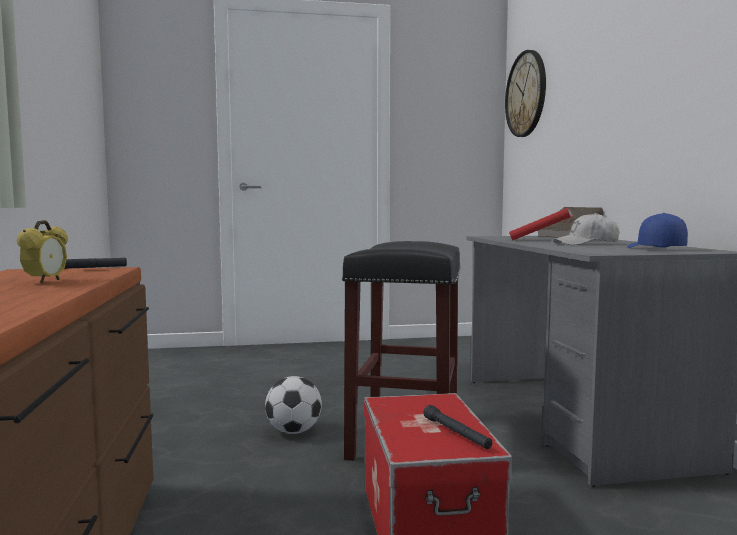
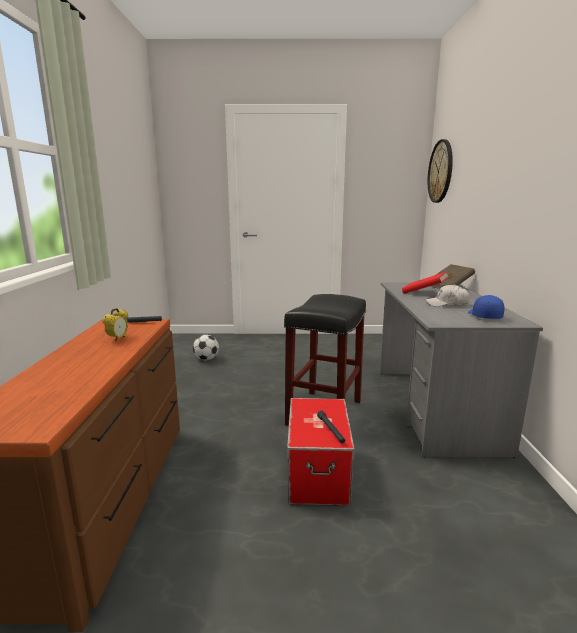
camera: 10 degrees right, 10 degrees up
football [265,376,322,434] -> football moved to [193,335,219,360]

